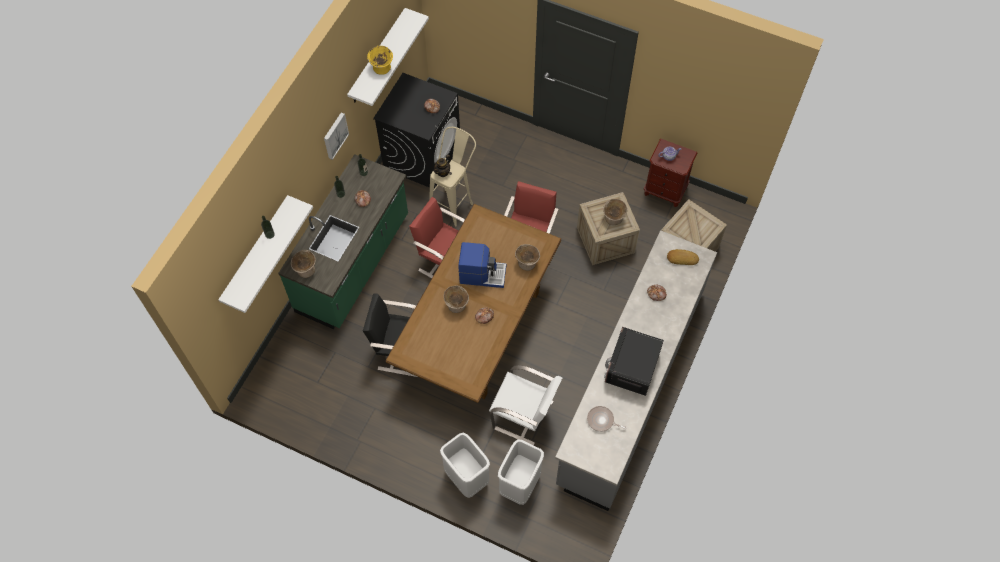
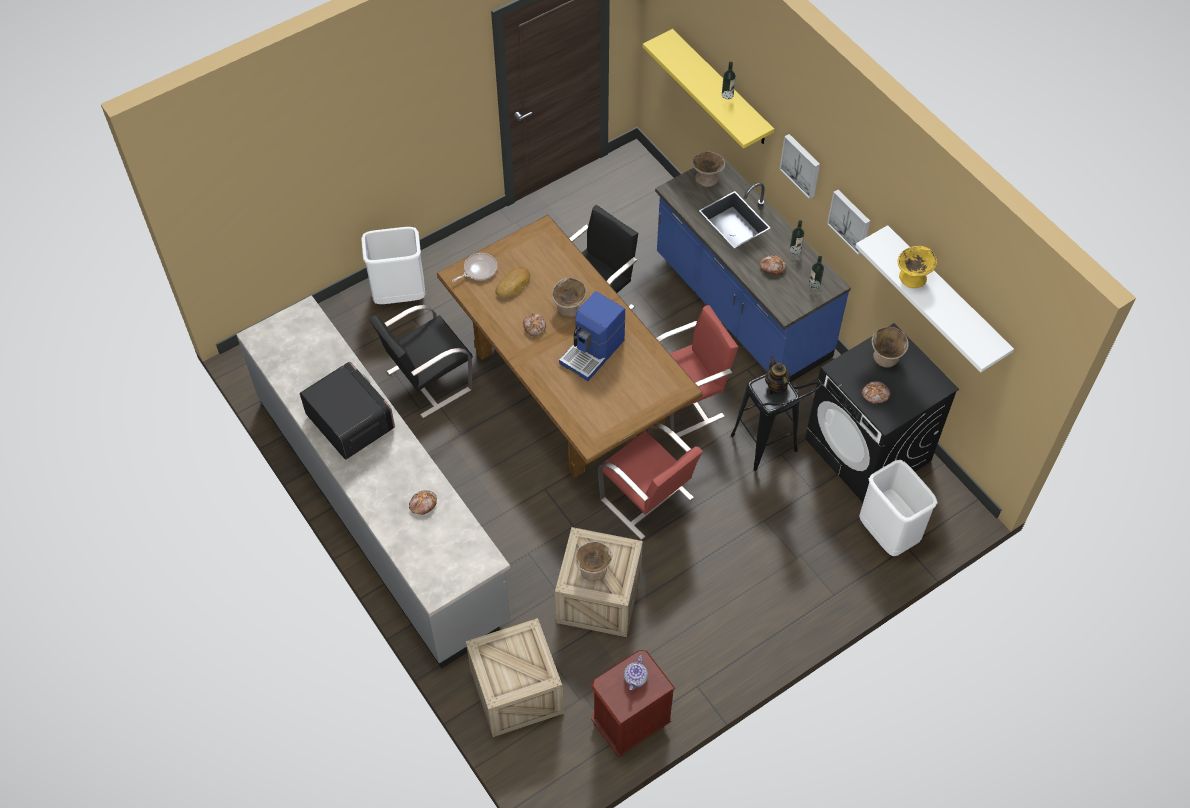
camera: 120 degrees right, 5 degrees down
white shelf [218,195,313,313] -> yellow shelf [643,29,774,149]
green counter [278,154,408,329] -> blue counter [655,154,851,383]
beige stool [429,127,476,227] -> black stool [731,374,823,471]
white chair [489,365,562,445] -> black chair [369,305,473,418]
white trash can [498,439,544,505] -> white trash can moved to [859,460,938,556]
beige bowl [515,244,540,271] -> beige bowl moved to [871,327,909,368]
frying pan [587,406,627,432] -> frying pan moved to [452,253,498,282]
bread [667,249,699,265] -> bread moved to [495,267,530,298]
none -> picture [780,134,820,199]

